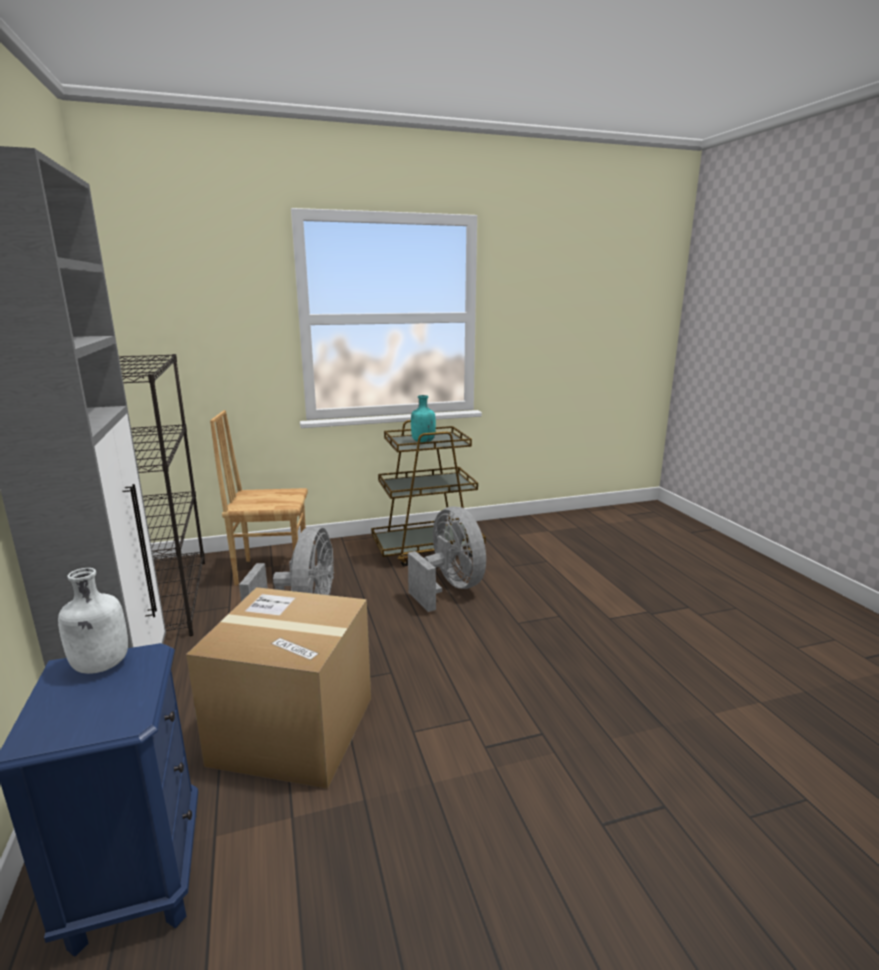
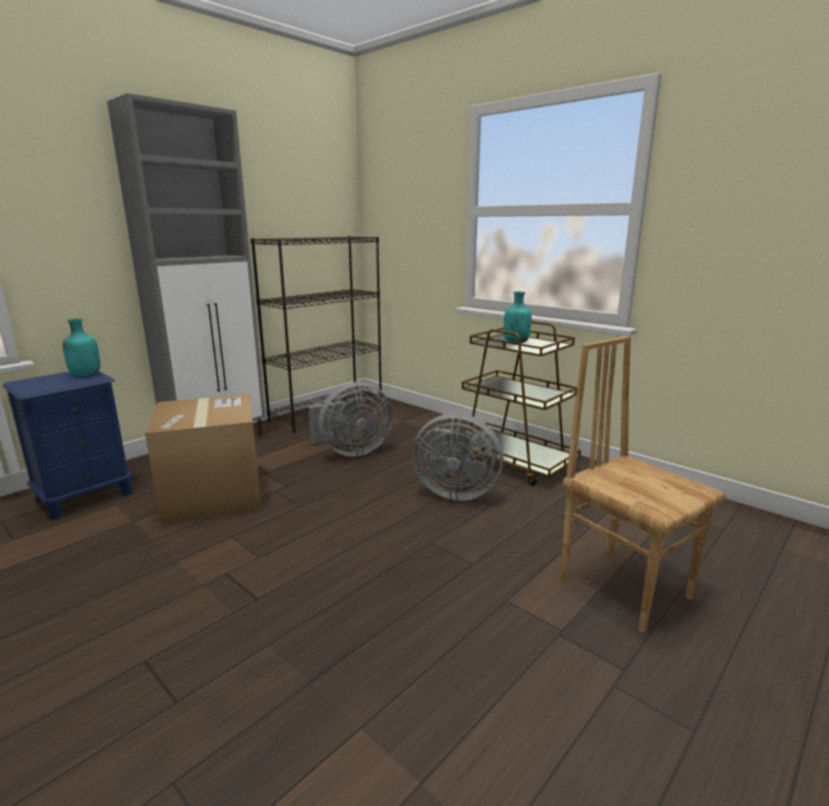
camera: 60 degrees right, 0 degrees up
white bottle [58,568,128,674] -> turquoise bottle [63,319,100,376]
brown chair [210,410,308,585] -> brown chair moved to [560,336,726,634]
grey fan [408,506,486,612] -> grey fan turned 75 degrees clockwise [413,413,503,501]

